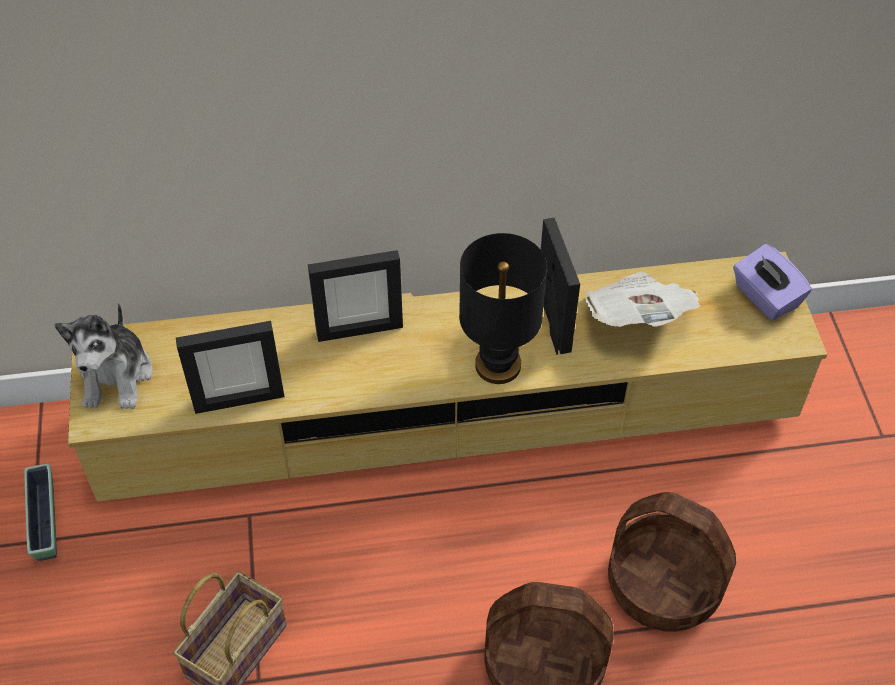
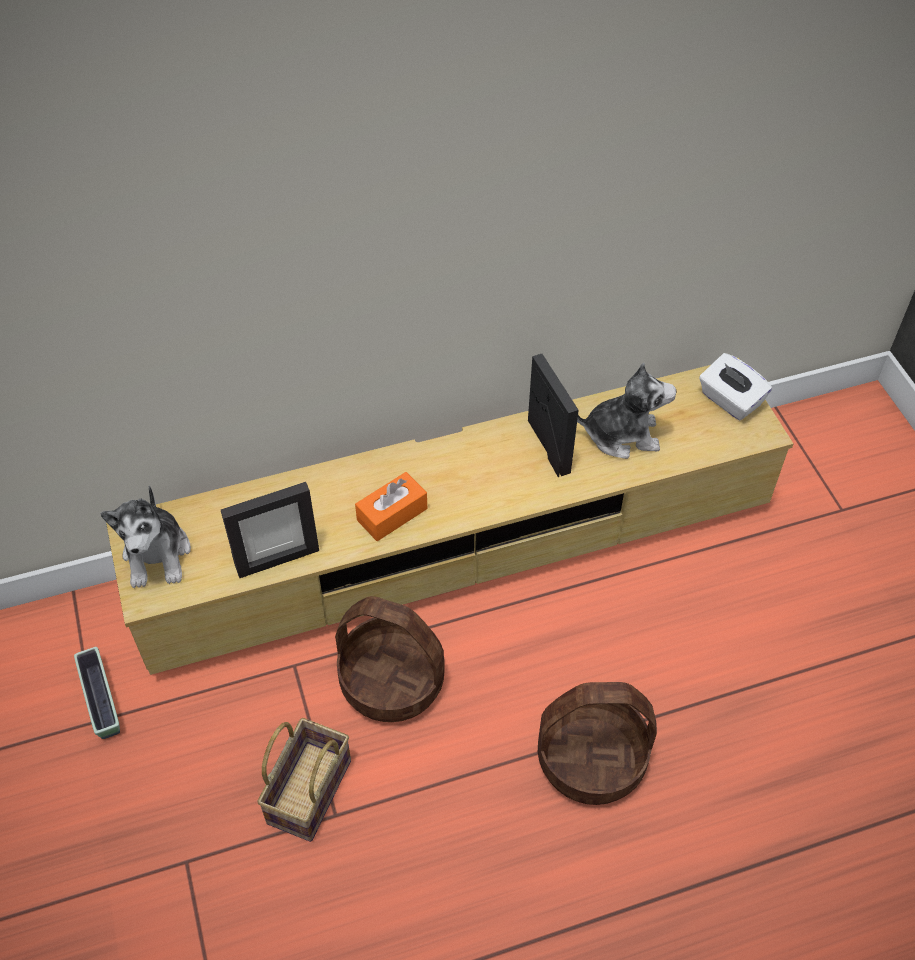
camera: 10 degrees left, 0 degrees up
picture frame [308,250,403,342] -> none
black table lamp [459,233,547,384] -> none
newspaper [585,272,700,327] -> plush toy [577,363,677,459]
basket [608,492,736,632] -> basket moved to [335,596,445,722]
purple tissue box [733,244,812,320] -> white tissue box [699,353,772,420]
none -> orange tissue box [355,472,427,541]

